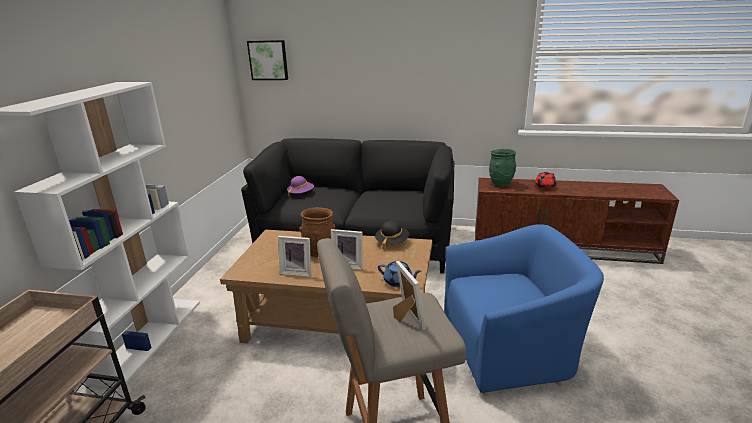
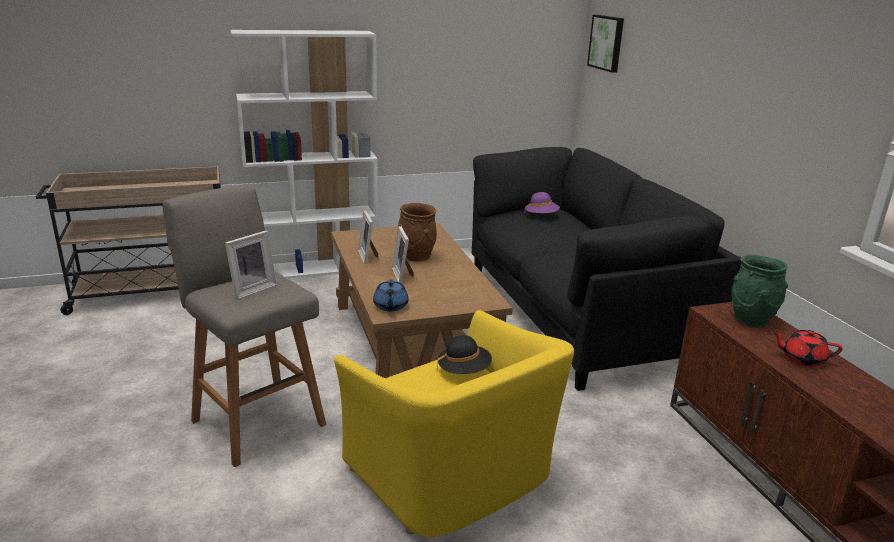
camera: 60 degrees right, 0 degrees up
black hat [375,220,409,250] -> black hat moved to [437,335,492,374]
blue armchair [444,224,604,396] -> yellow armchair [334,310,574,537]

